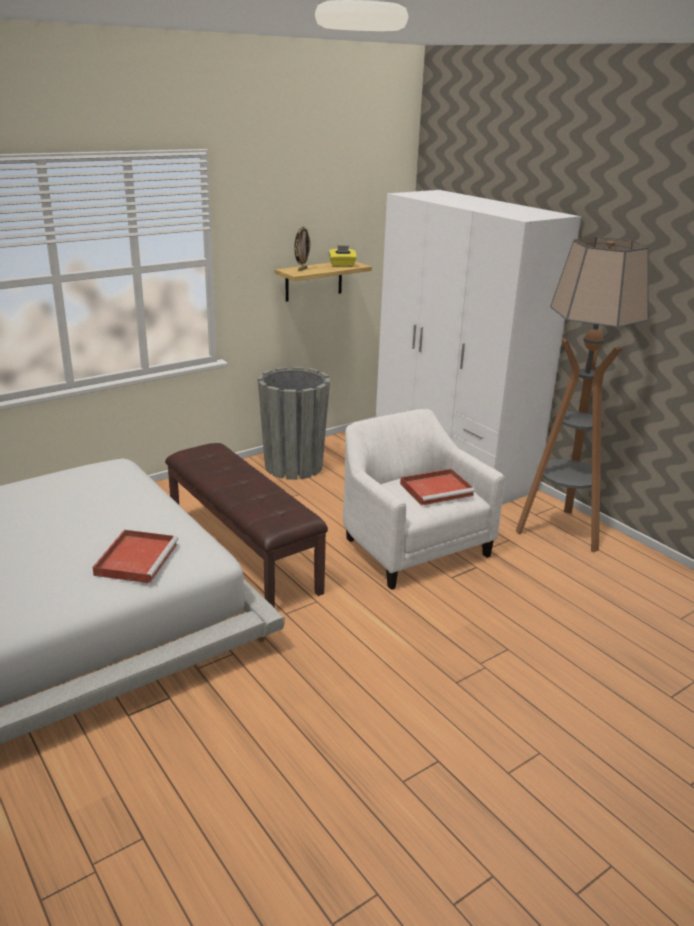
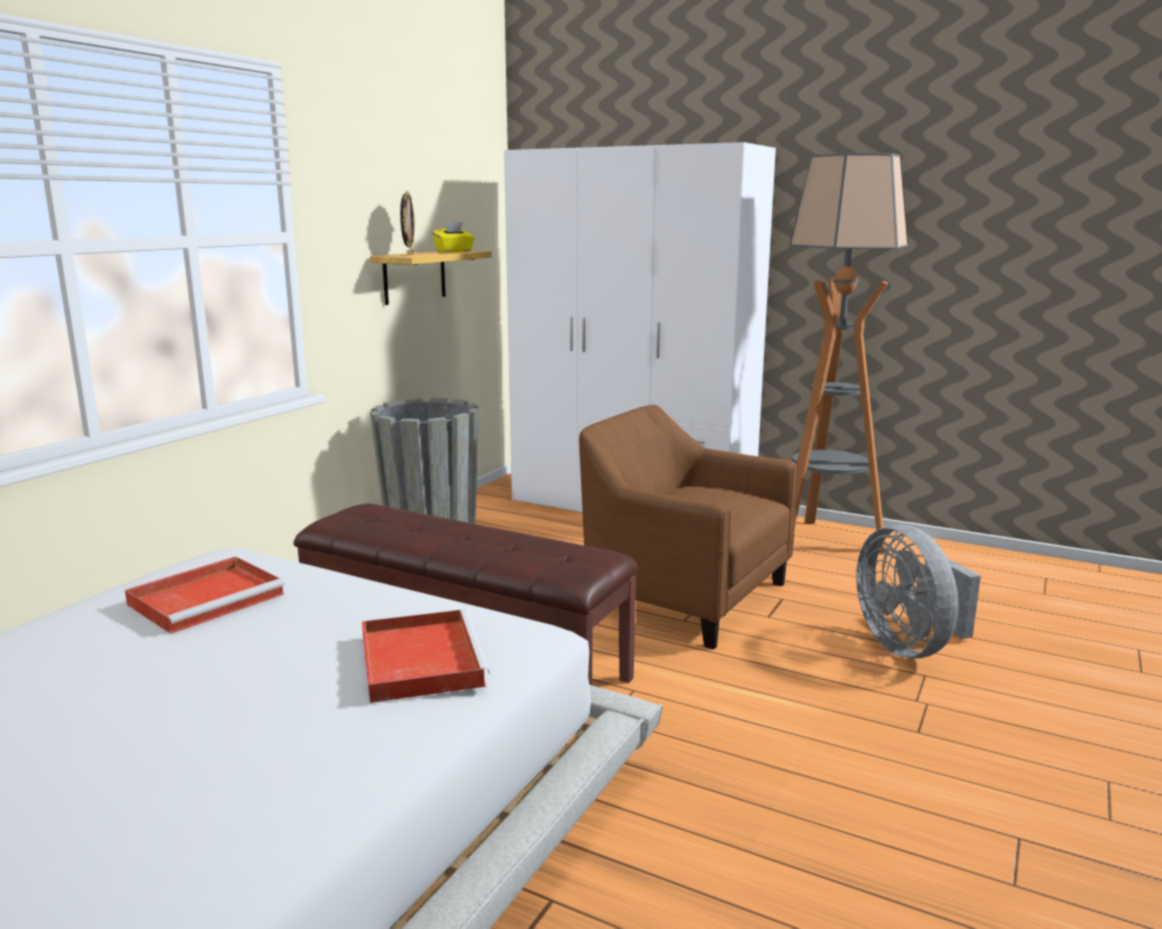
camera: 25 degrees left, 10 degrees down
white armchair [343,409,505,590] -> brown armchair [579,405,798,649]
red tray [400,468,475,505] -> red tray moved to [125,556,284,634]
none -> grey fan [856,524,981,658]

